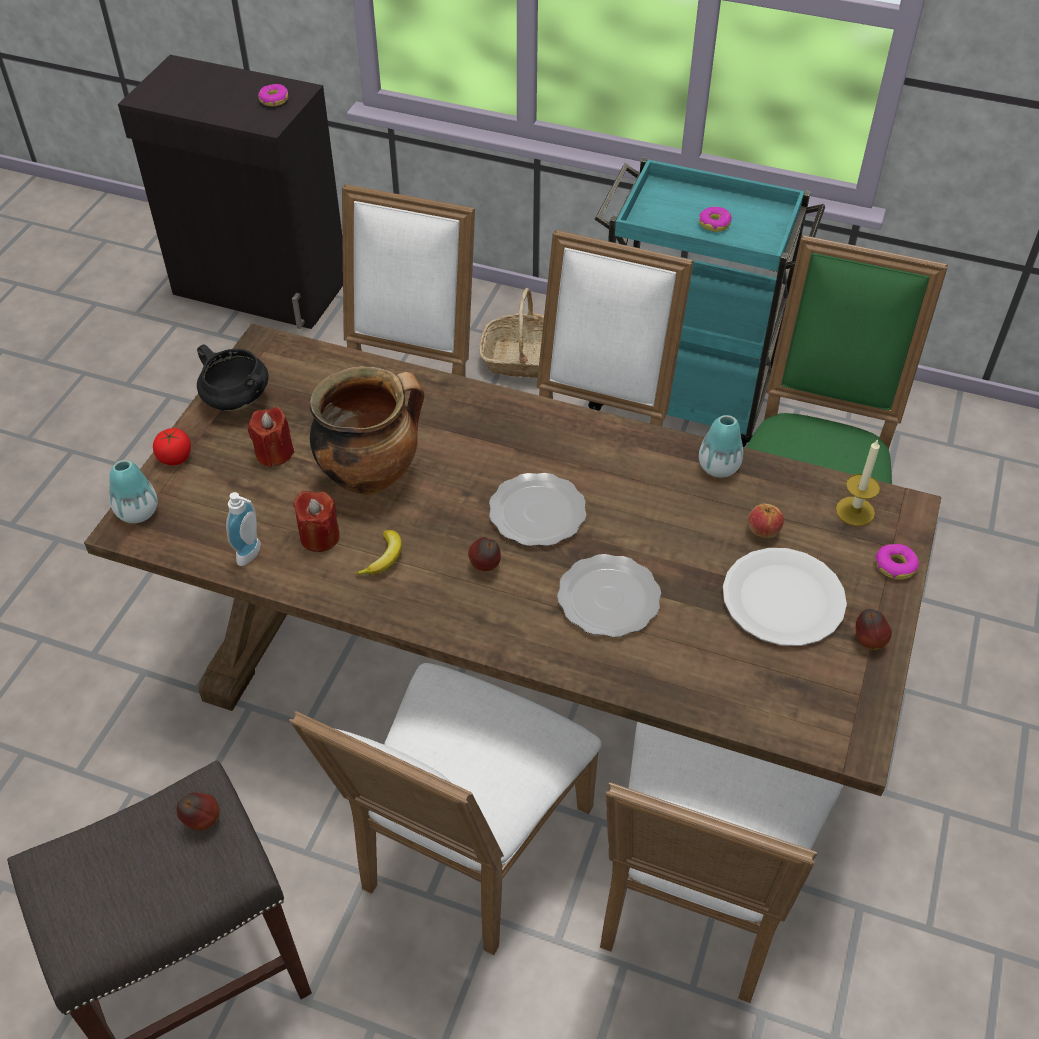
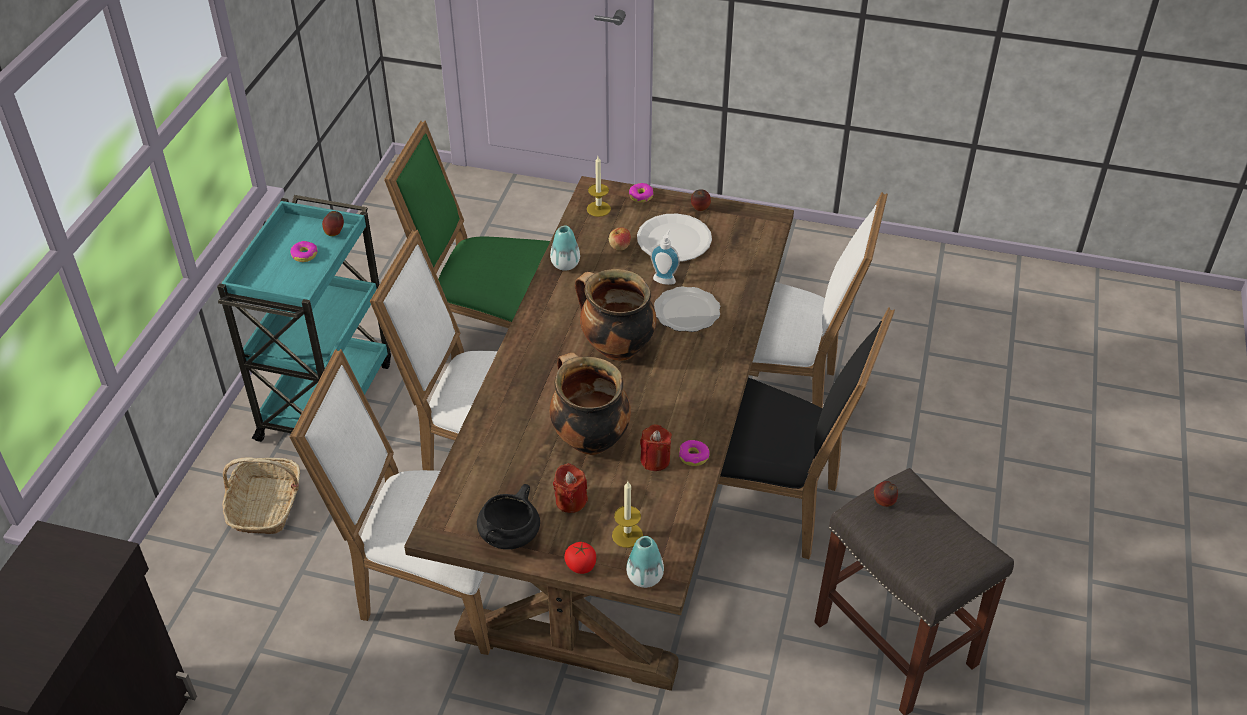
camera: 95 degrees left, 5 degrees down
soap dispenser [226,492,261,566] -> soap dispenser moved to [650,230,680,285]
donut [258,84,288,106] -> donut moved to [679,440,710,466]
white chair [289,663,602,955] -> black chair [718,307,895,559]
banana [355,530,402,575] -> none
apple [468,537,501,571] -> apple moved to [322,211,344,236]
plate [489,473,586,546] -> cooking pot [575,269,656,361]
none -> candle [612,481,643,548]

